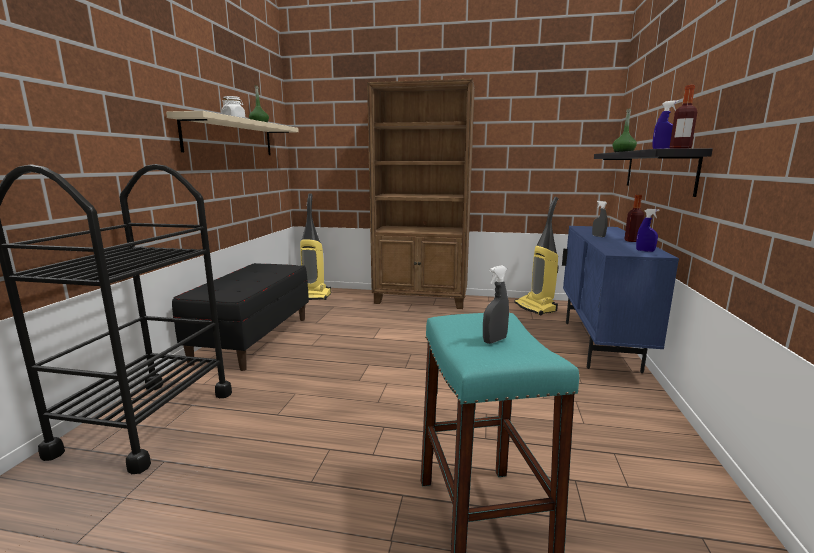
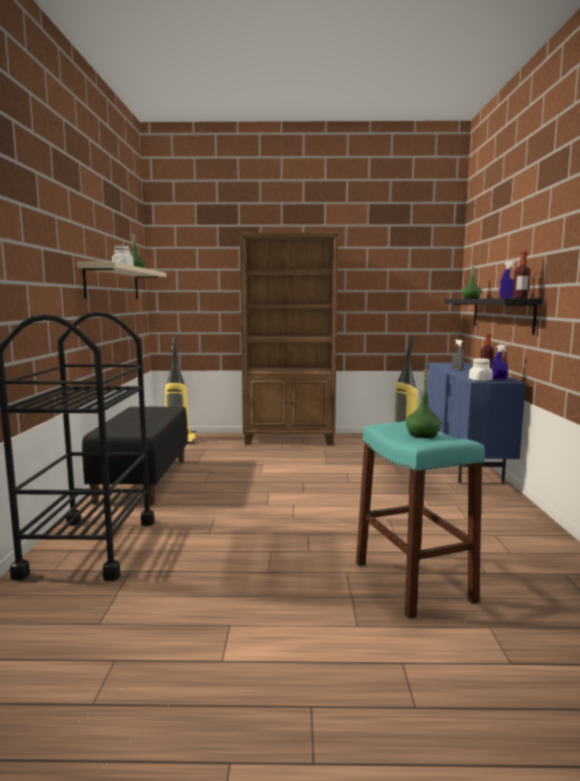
camera: 10 degrees left, 5 degrees down
grey spray bottle [483,266,509,344] -> green bottle [406,370,441,438]
none -> white jar [469,358,493,381]

